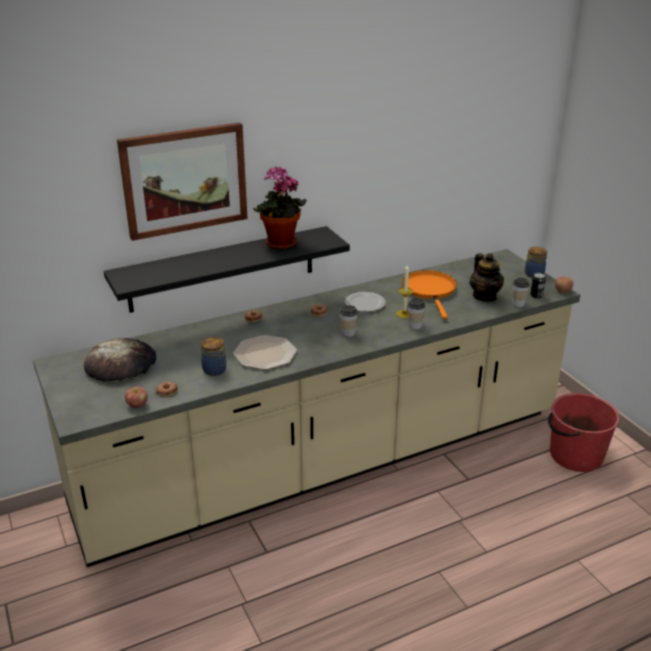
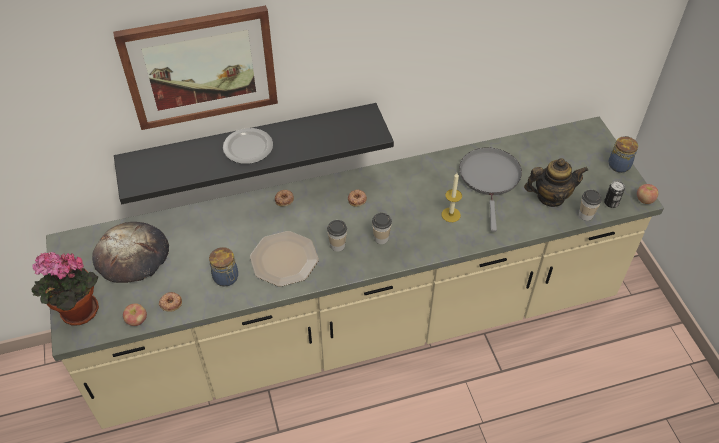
camera: 10 degrees right, 20 degrees up
potted plant [253,166,307,249] -> potted plant moved to [31,252,99,326]
plate [345,292,386,312] -> plate moved to [223,128,273,164]
orange frying pan [402,270,457,319] -> grey frying pan [459,148,522,232]
cup [408,299,425,330] -> cup moved to [327,220,347,252]
teapot [469,253,504,302] -> teapot turned 90 degrees counterclockwise [524,158,588,207]
red bucket [548,393,620,472] -> none

